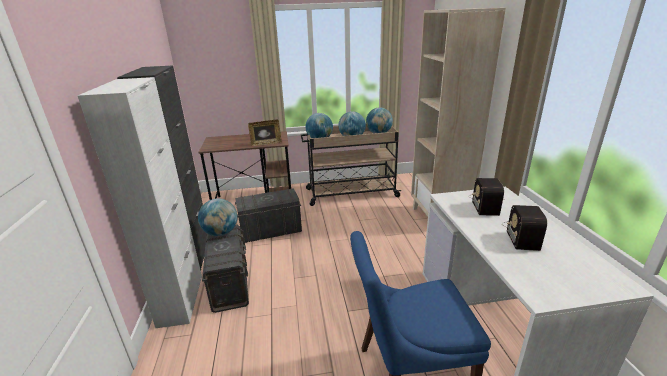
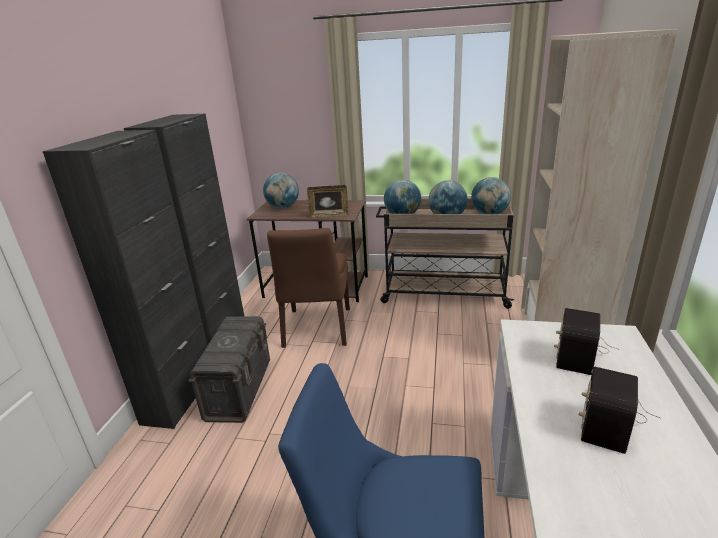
camera: 20 degrees right, 0 degrees up
white cabinet [77,77,202,328] -> black cabinet [43,130,208,429]
globe [198,198,237,236] -> globe moved to [263,173,299,209]
grey storage box [235,188,302,243] -> brown chair [267,228,350,348]

